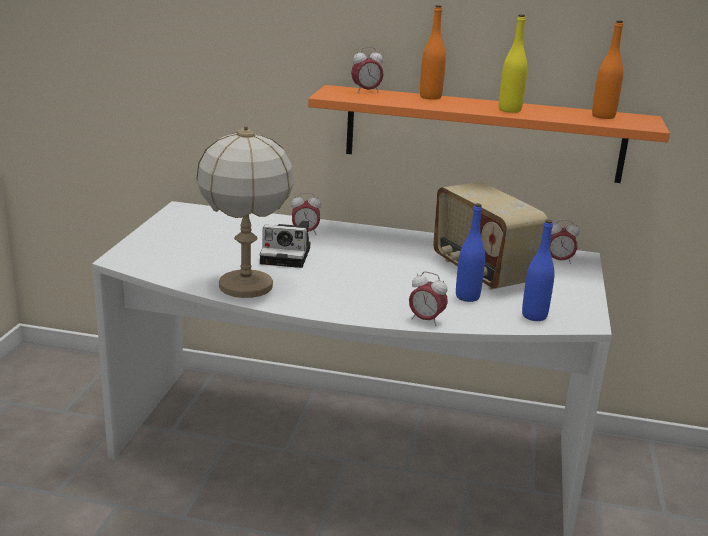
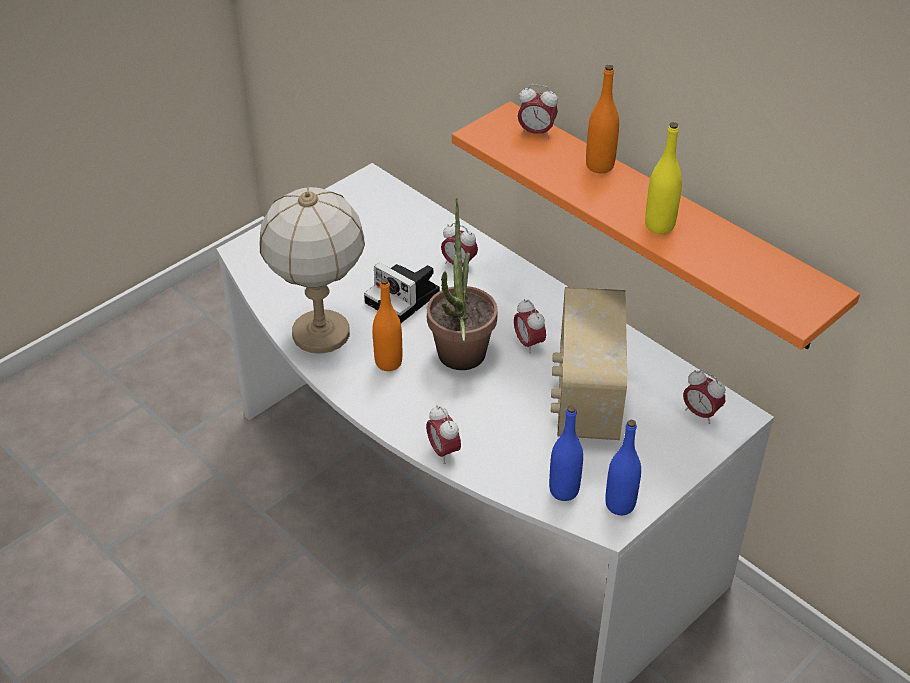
camera: 35 degrees right, 20 degrees up
blue bottle [456,203,485,302] -> blue bottle moved to [605,419,641,515]
orange bottle [592,20,623,119] -> orange bottle moved to [373,278,402,371]
none -> potted plant [427,198,498,370]
none -> alarm clock [514,299,546,354]

